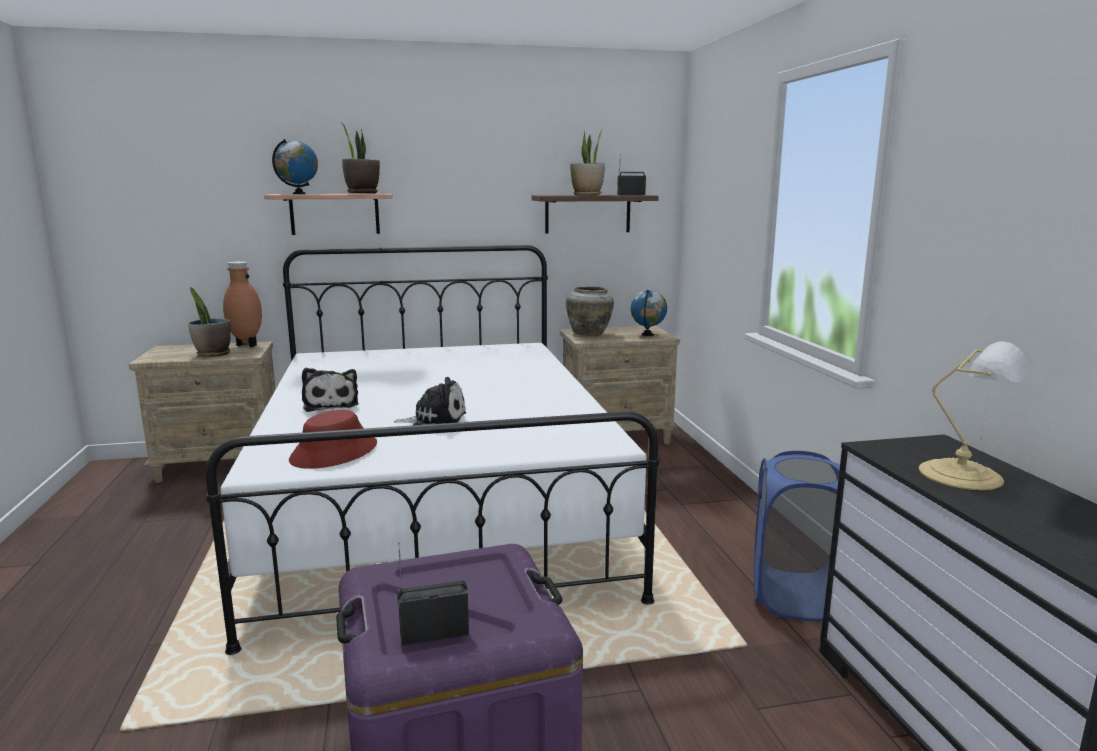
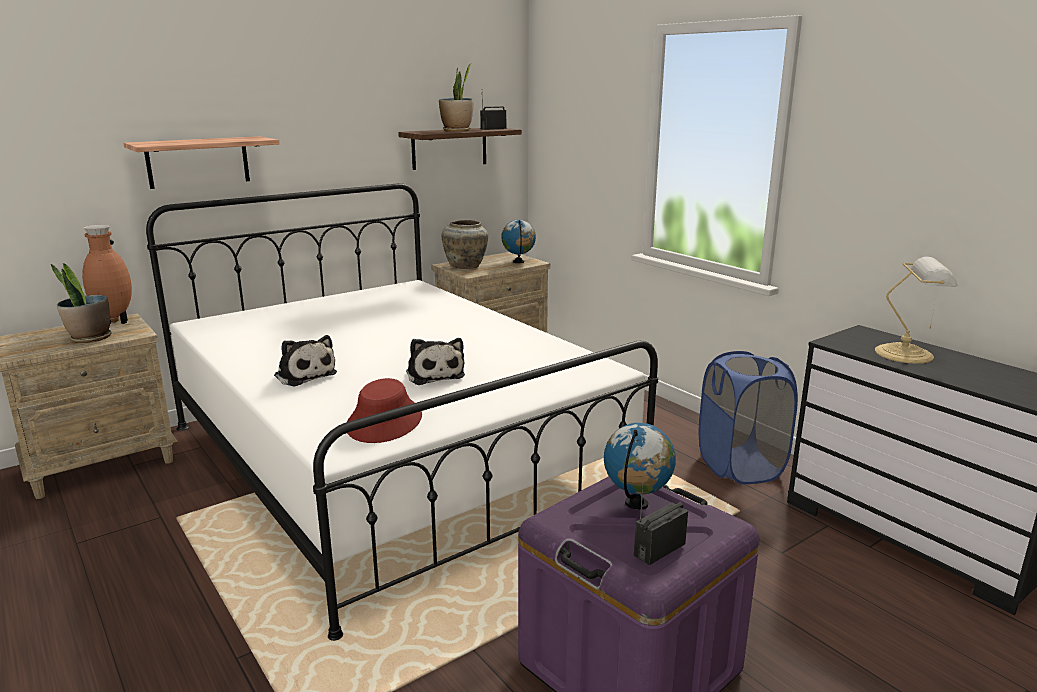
camera: 25 degrees left, 5 degrees up
globe [272,139,318,194] -> globe moved to [604,423,676,510]
potted plant [341,122,380,194] -> none
plush toy [394,377,466,425] -> plush toy turned 90 degrees clockwise [406,338,465,385]

